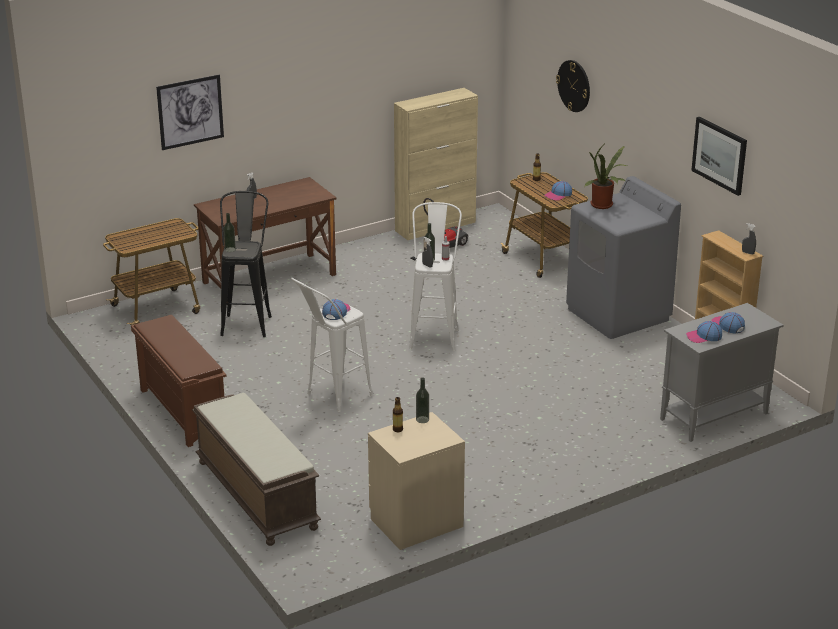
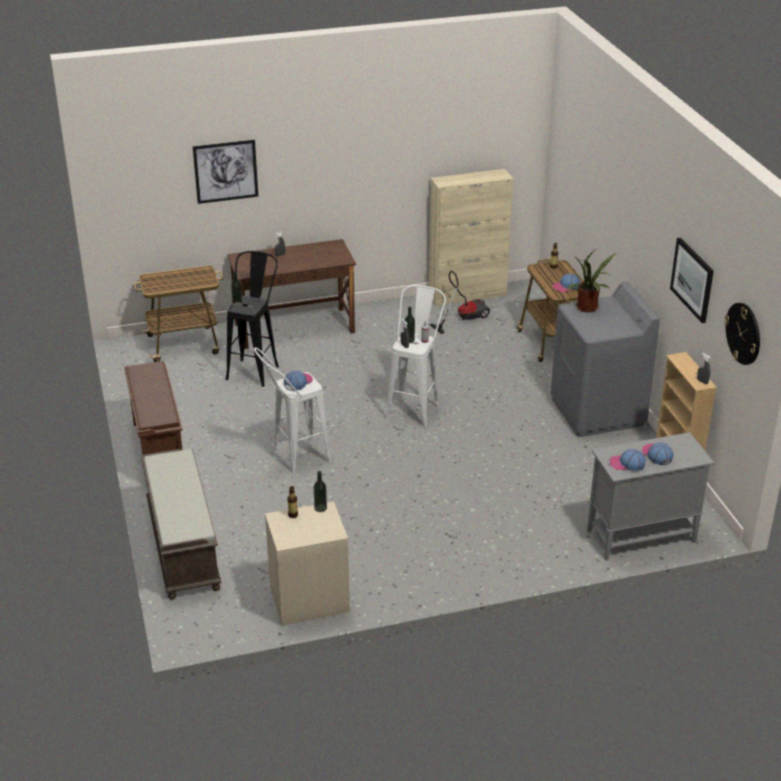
camera: 15 degrees right, 5 degrees up
wall clock [556,60,590,112] -> wall clock moved to [724,303,760,365]

